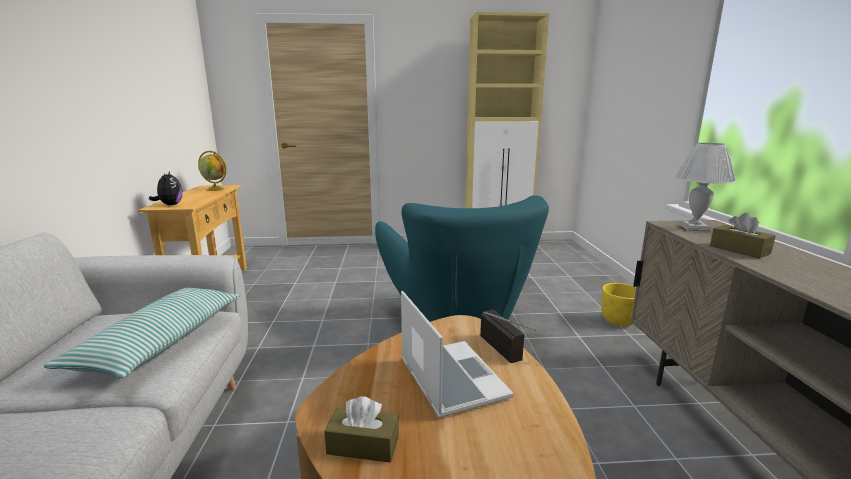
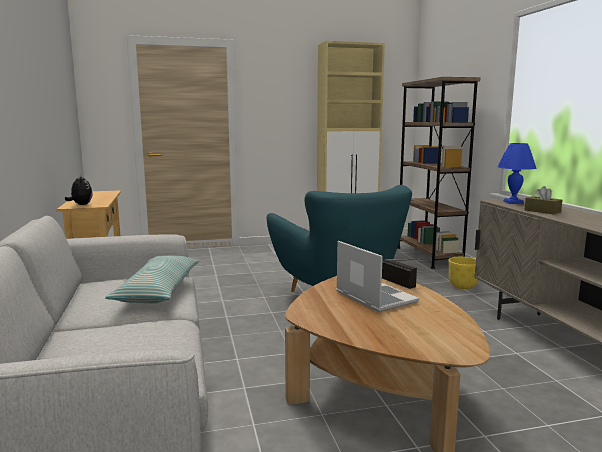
camera: 10 degrees left, 5 degrees down
globe [198,151,227,191] -> none
brown tissue box [324,396,399,463] -> none
white table lamp [675,143,736,232] -> blue table lamp [498,143,537,204]
none -> brown bookcase [397,77,480,269]

